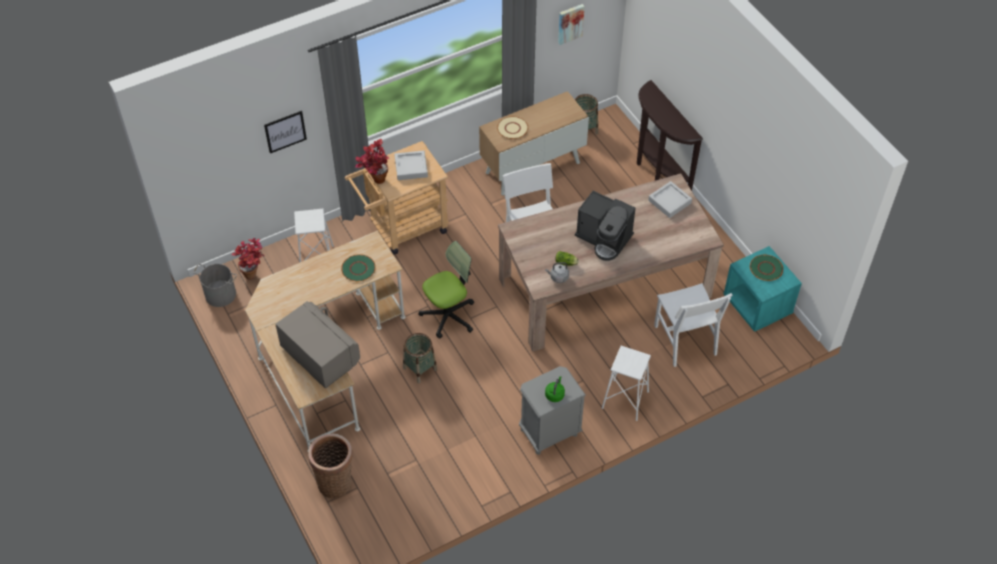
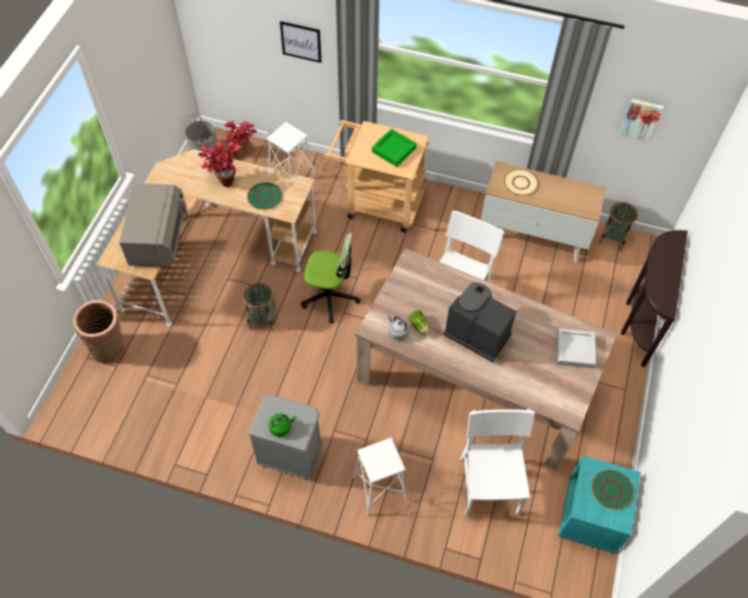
camera: 45 degrees right, 5 degrees up
potted plant [355,139,389,184] -> potted plant moved to [198,141,240,187]
grey tray [394,151,428,180] -> green tray [372,129,416,167]
coffee machine [575,191,636,261] -> coffee machine turned 135 degrees clockwise [443,283,517,362]
white chair [654,283,732,367] -> white chair turned 150 degrees clockwise [460,409,535,517]

